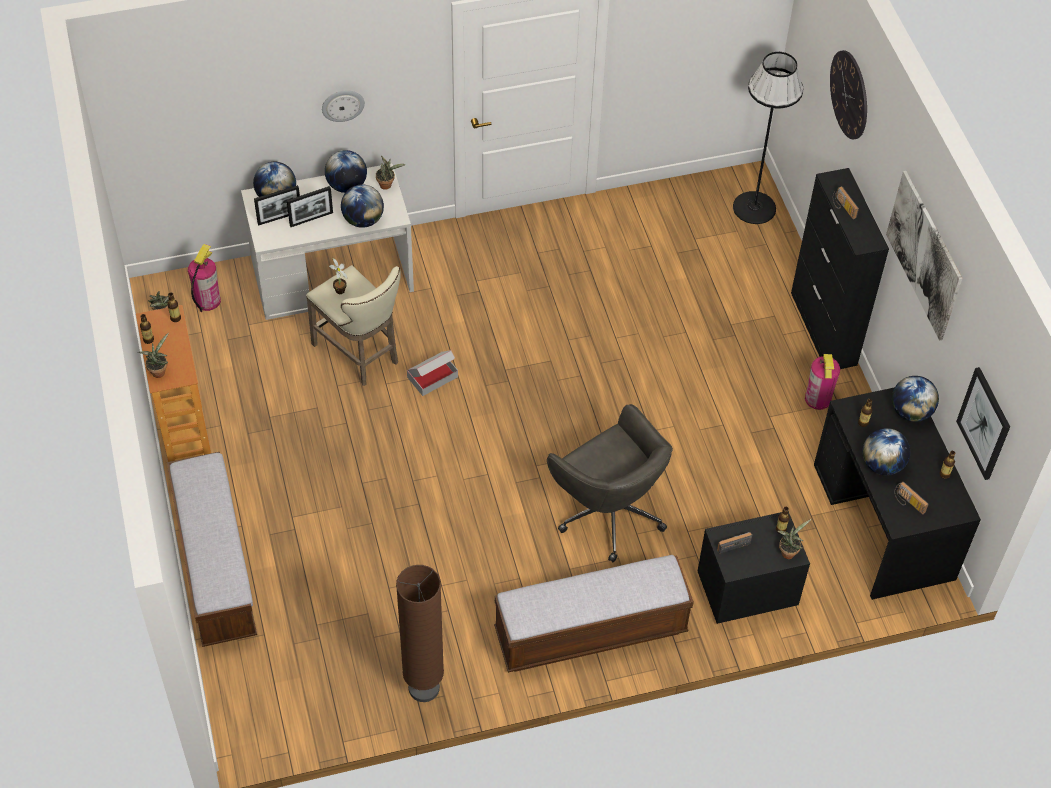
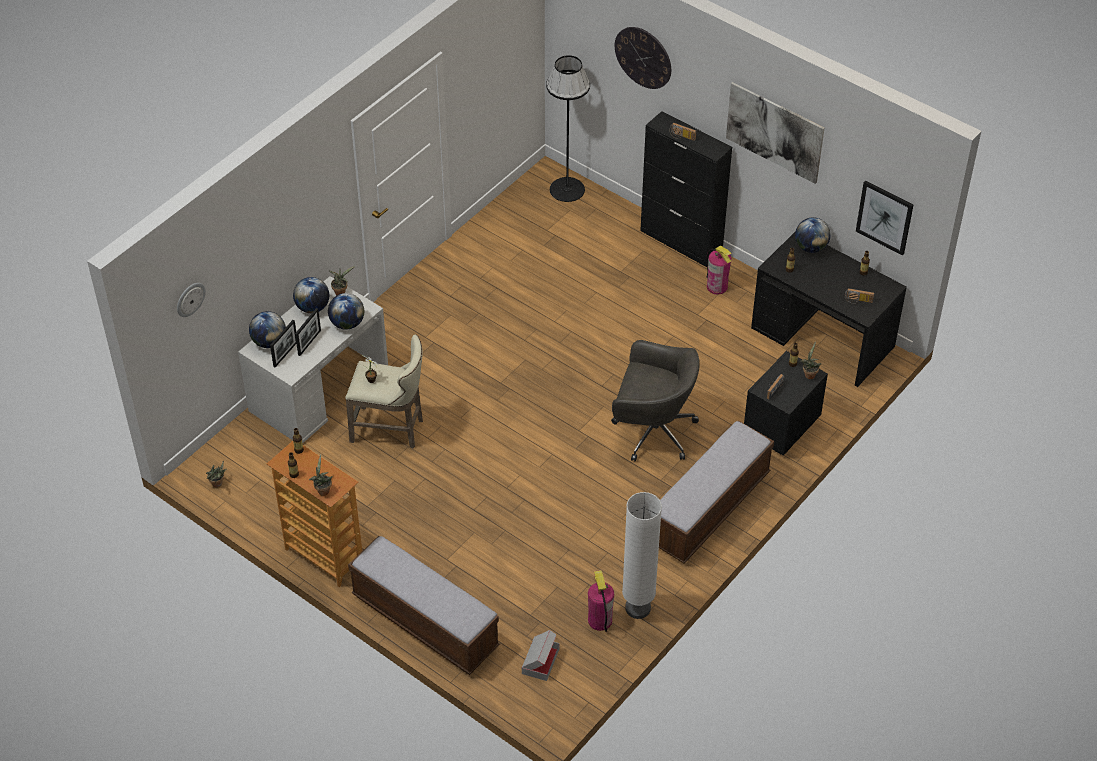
camera: 35 degrees left, 5 degrees down
fire extinguisher [188,244,221,312] -> fire extinguisher moved to [588,570,614,632]
wall clock [322,91,365,122] -> wall clock moved to [177,283,206,317]
brown floor lamp [396,565,444,702] -> white floor lamp [622,492,662,619]
cardboard box [407,350,458,396] -> cardboard box moved to [522,630,559,681]
globe [863,428,910,475] -> none

